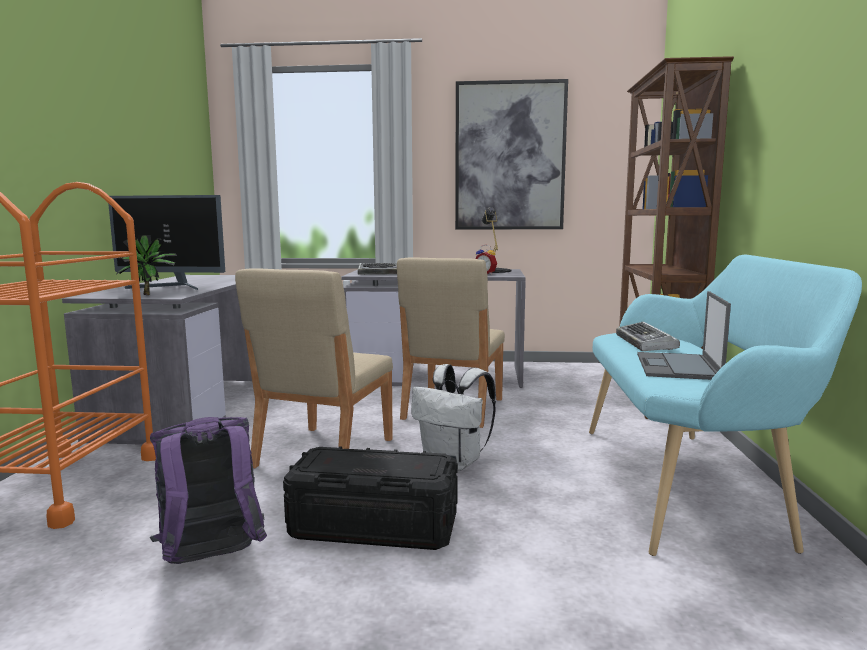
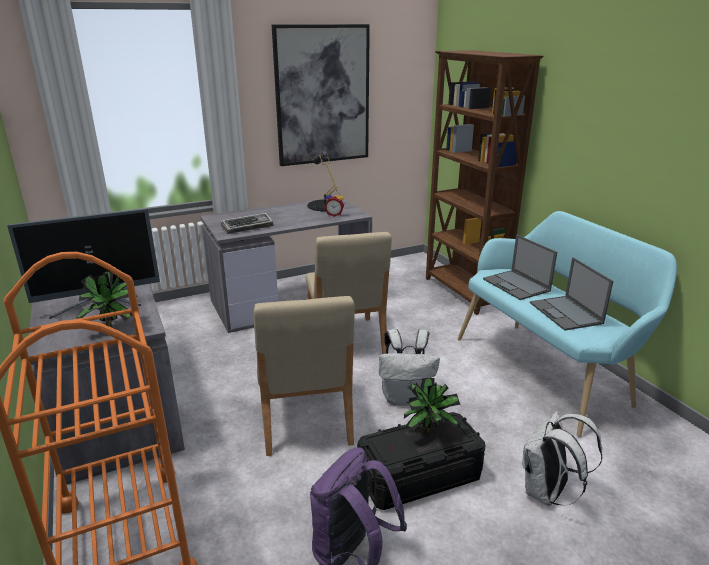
camera: 30 degrees left, 15 degrees up
keyboard [616,322,680,351] -> laptop [483,235,557,300]
none -> potted plant [404,378,461,436]
none -> white backpack [522,411,603,506]

